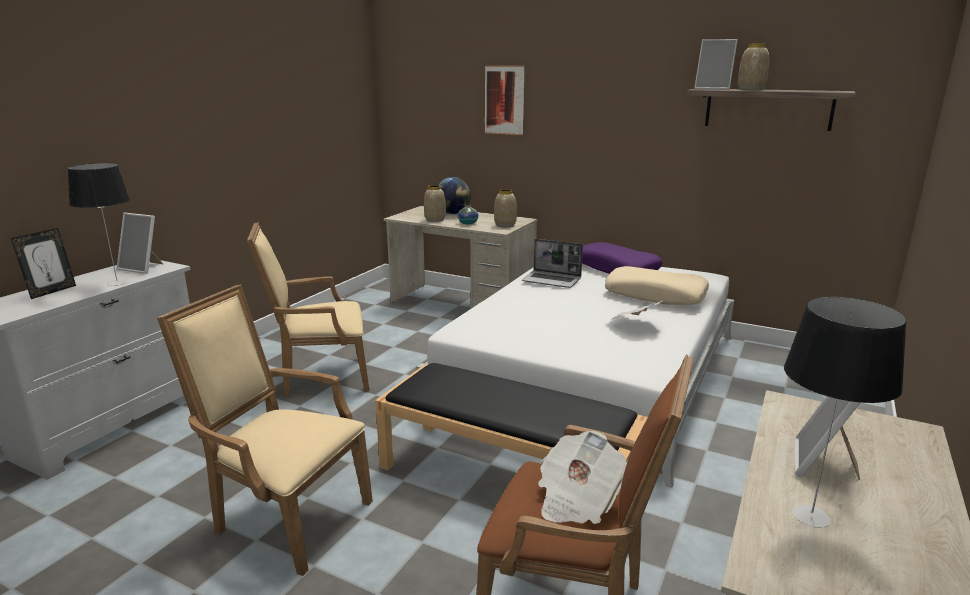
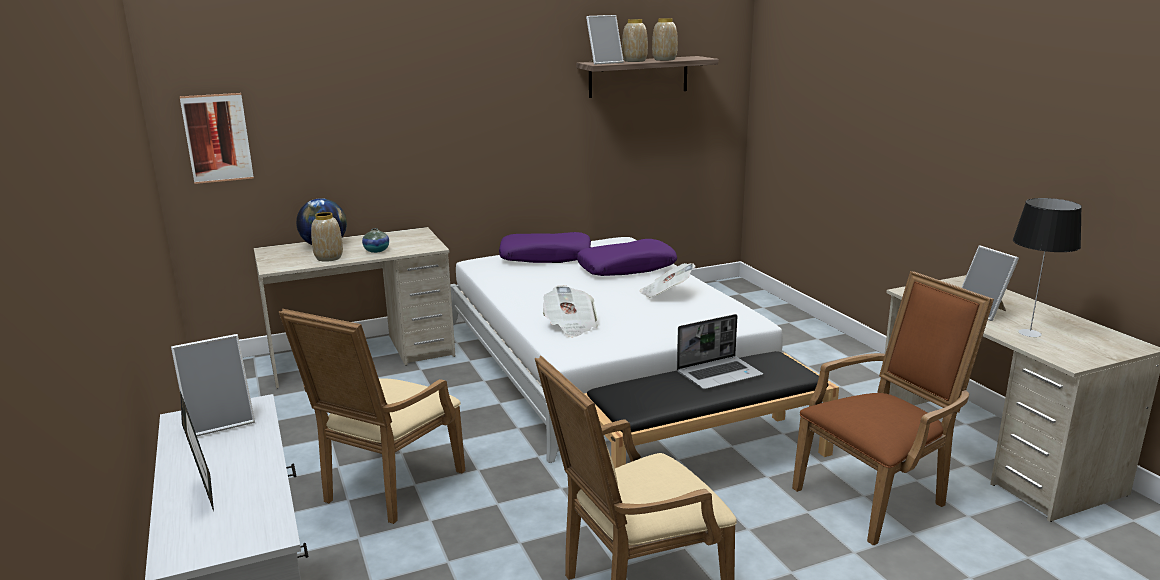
camera: 50 degrees left, 0 degrees up
table lamp [68,163,130,286] -> none
picture [485,66,525,135] -> picture moved to [179,93,254,184]
vase [494,189,517,228] -> vase moved to [652,18,678,61]
laptop [522,239,583,288] -> laptop moved to [677,314,763,389]
newspaper [538,431,627,524] -> newspaper moved to [543,285,598,338]
beige pillow [605,266,709,305] -> purple pillow [577,239,677,276]

